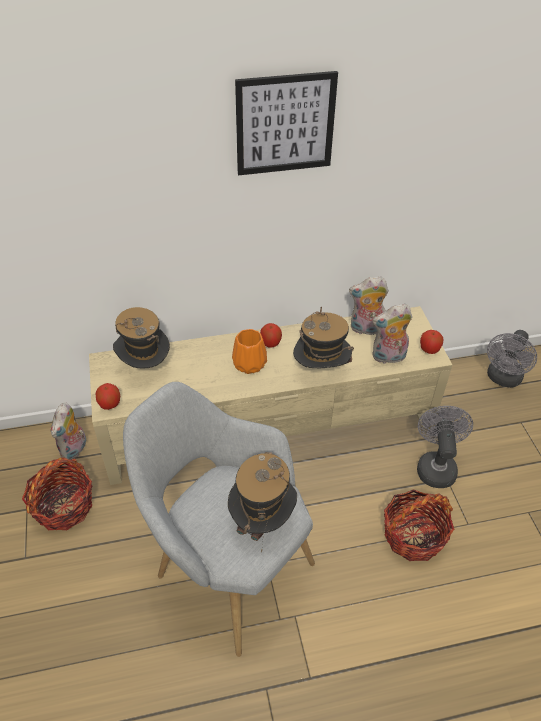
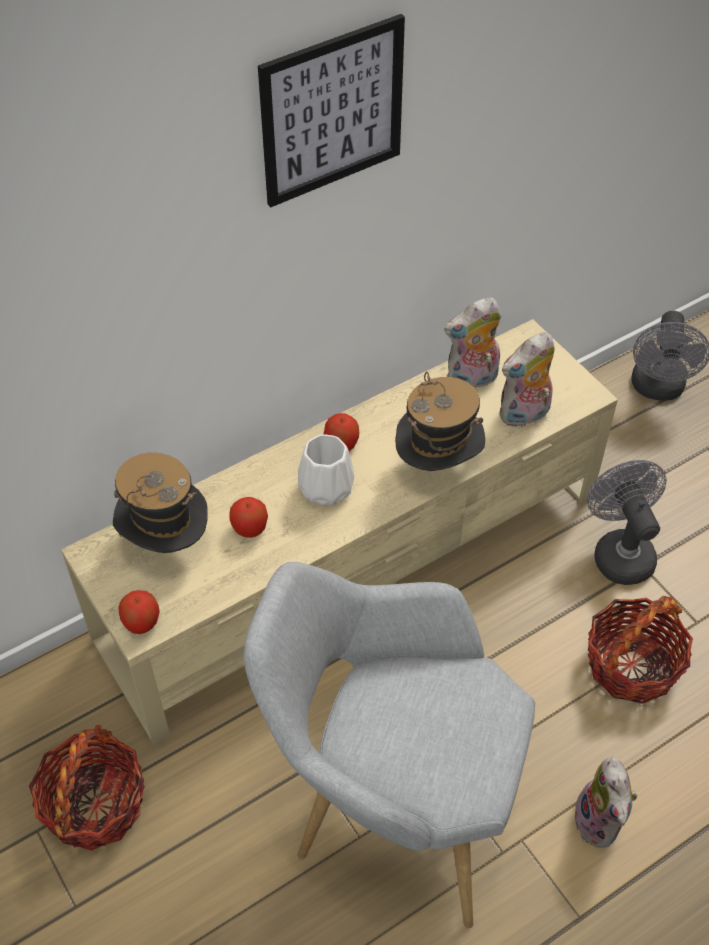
camera: 20 degrees left, 5 degrees up
plush toy [51,402,86,460] -> plush toy moved to [574,757,637,848]
hat [228,452,297,553] -> none
orange vase [232,329,267,374] -> white vase [298,434,354,506]
apple [420,330,443,354] -> apple moved to [229,497,268,538]

